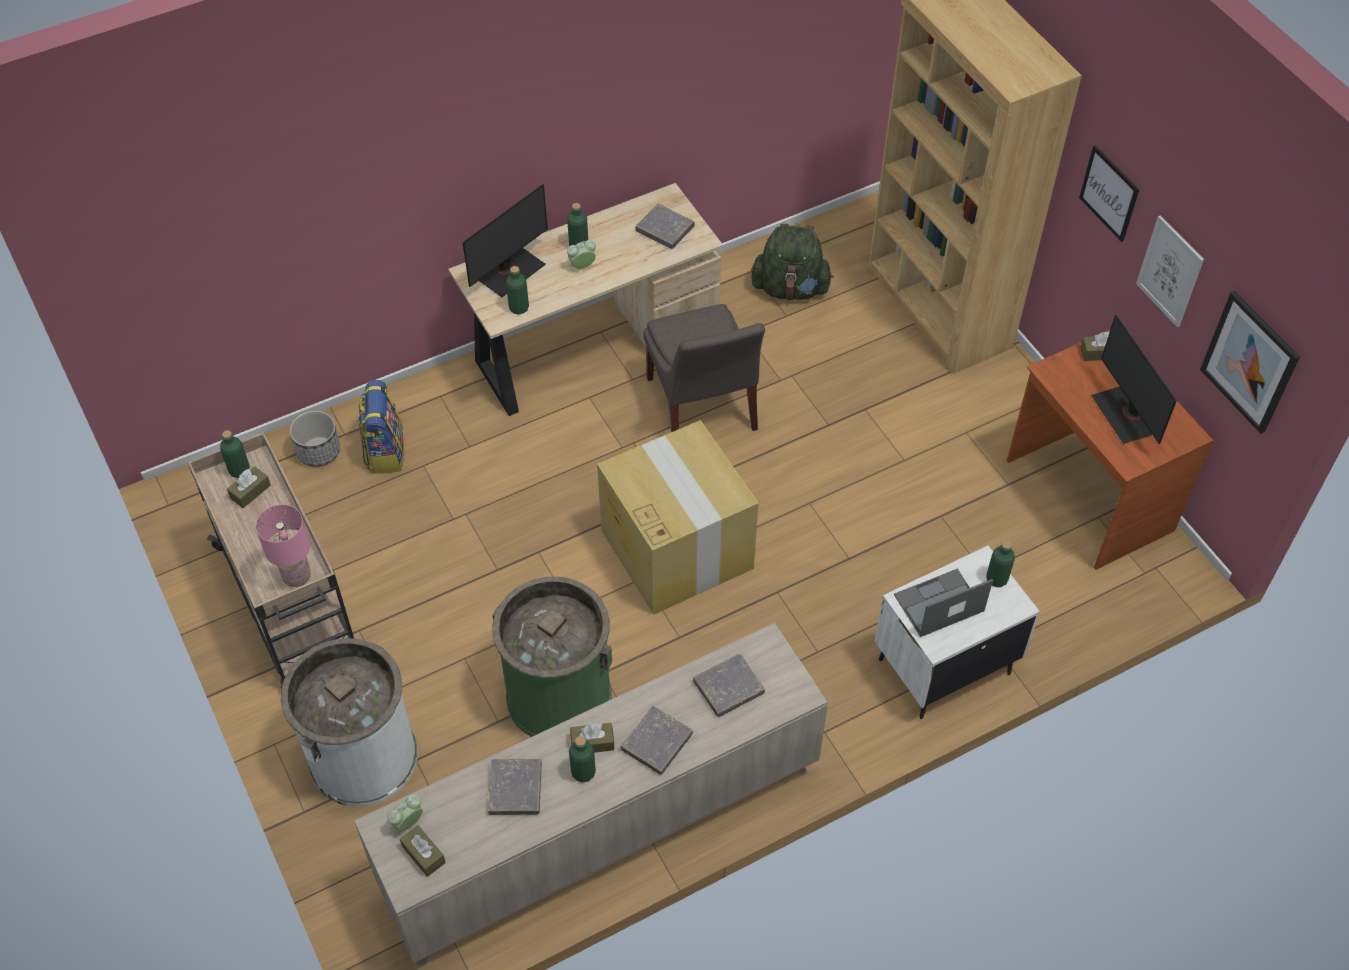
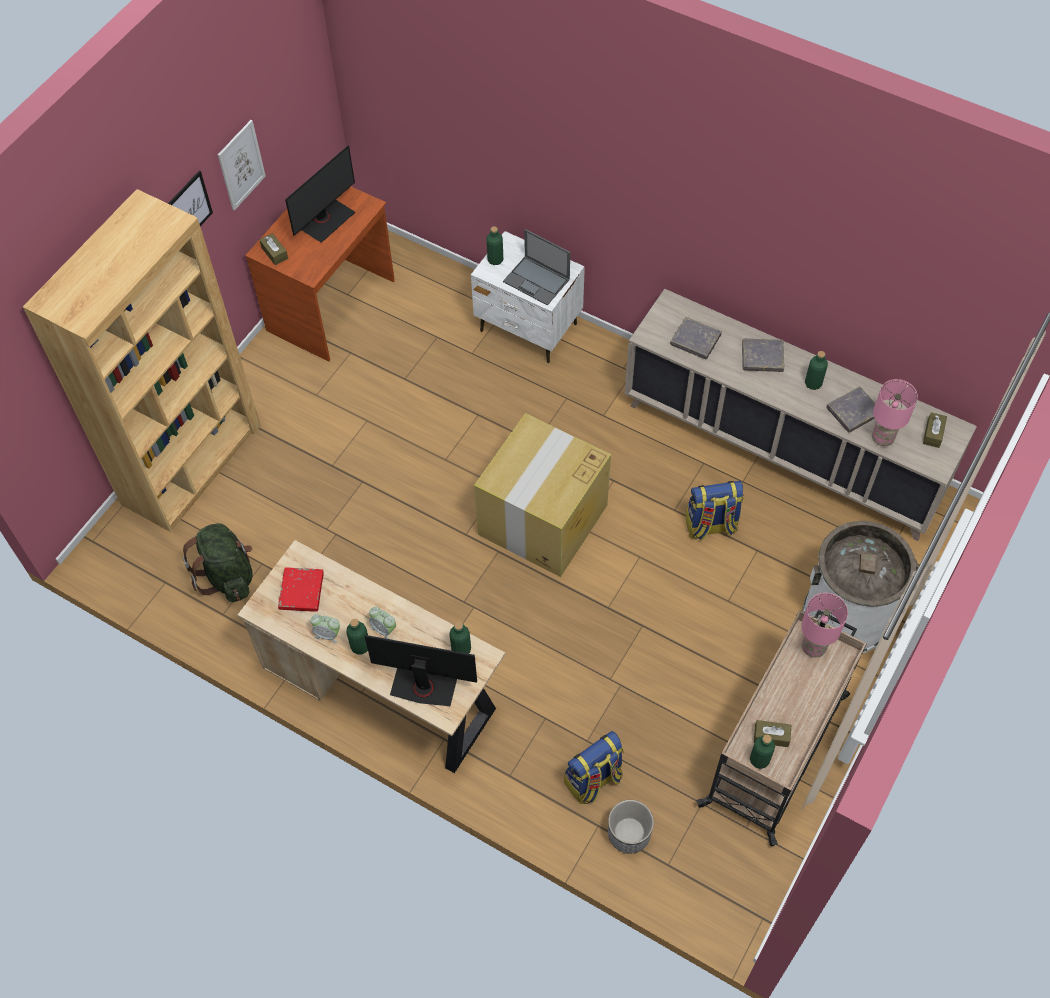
camera: 120 degrees left, 5 degrees up
alarm clock [388,795,423,832] -> alarm clock moved to [310,614,340,644]
green trash can [492,577,612,737] -> backpack [686,481,744,541]
brown tissue box [570,723,614,753] -> none
grey book [635,203,695,249] -> red book [278,567,324,612]
grey chair [644,304,765,432] -> none
picture [1200,291,1300,434] -> none
none -> pink table lamp [872,379,918,446]

